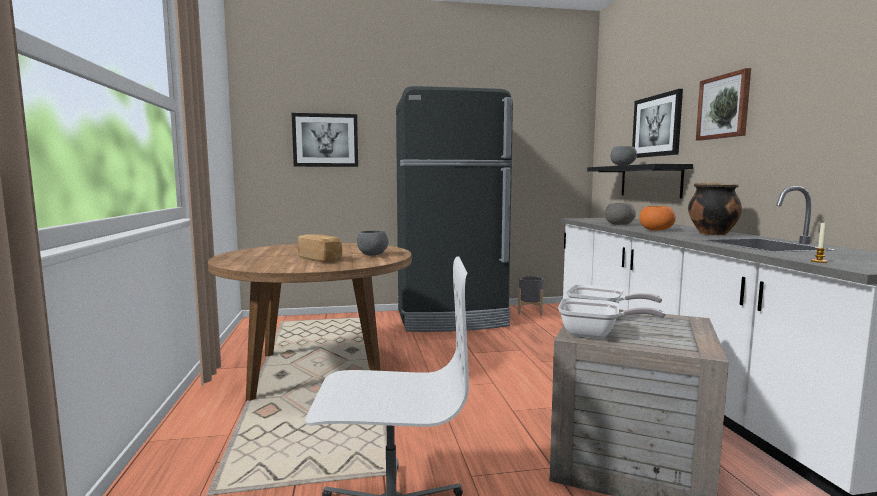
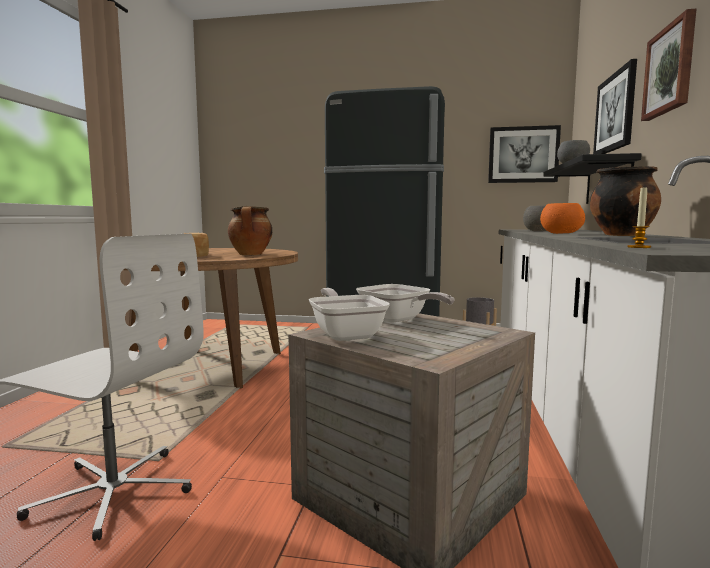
camera: 20 degrees right, 0 degrees up
picture [292,113,358,167] -> picture moved to [488,125,561,183]
grey bowl [357,230,388,256] -> cooking pot [228,206,272,255]
frying pan [558,298,665,339] -> frying pan turned 150 degrees counterclockwise [309,288,390,341]

